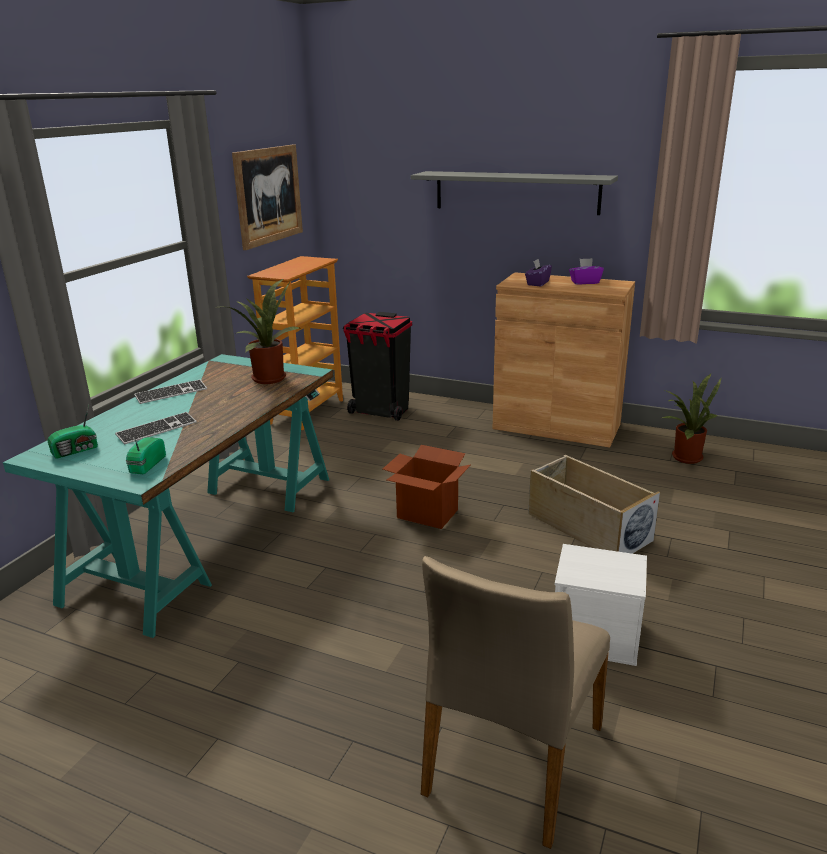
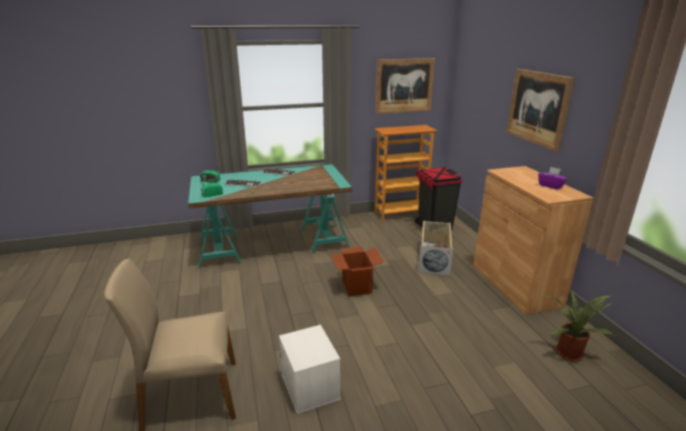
camera: 50 degrees right, 0 degrees up
potted plant [215,279,302,384] -> none
grey shelf [411,171,618,215] -> picture [506,69,574,152]
purple tissue box [525,259,552,286] -> none
beige storage box [528,455,660,554] -> beige storage box moved to [418,221,454,276]

